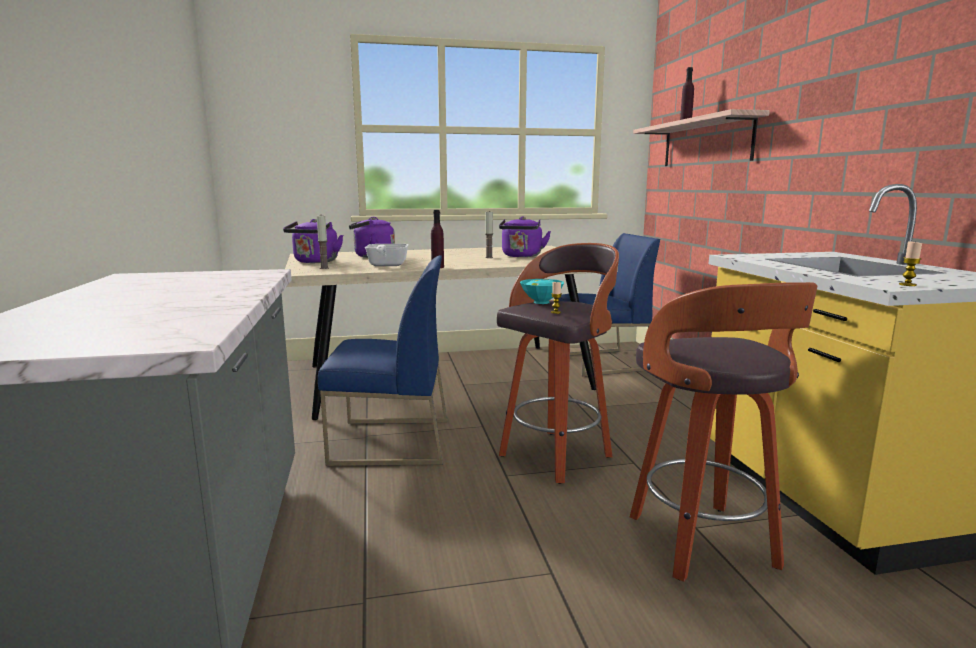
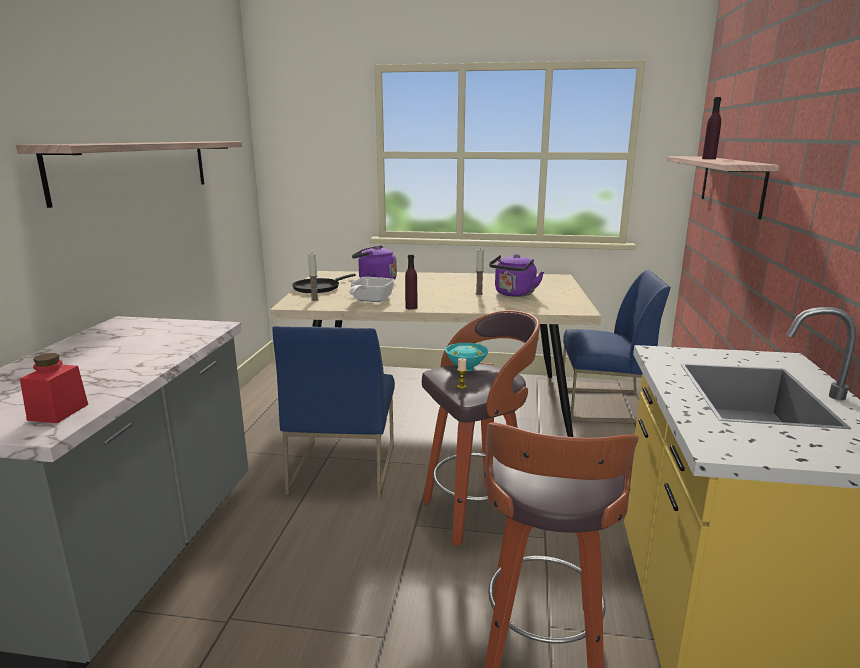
camera: 20 degrees right, 5 degrees up
purple kettle [283,219,343,263] -> black frying pan [292,273,356,293]
blue chair [318,255,448,466] -> blue chair turned 75 degrees clockwise [272,326,395,498]
candle [899,241,922,286] -> none
none -> shelf [16,142,242,208]
none -> red jar [20,353,88,423]

